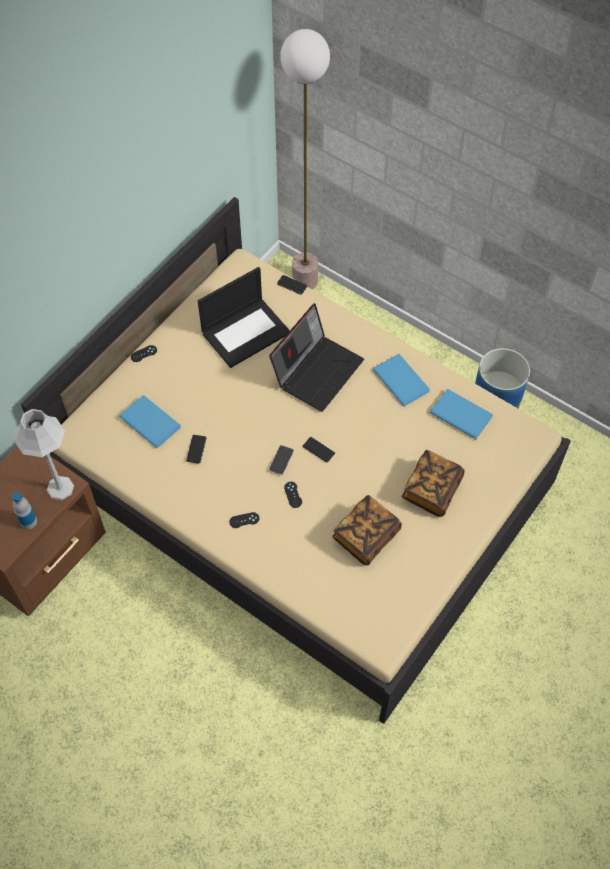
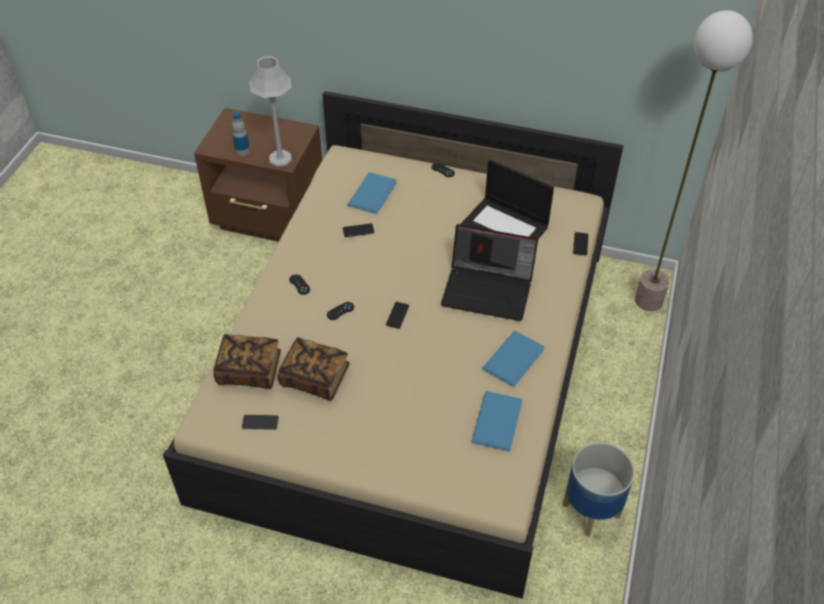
camera: 70 degrees right, 10 degrees down
phone [269,445,294,475] -> phone moved to [242,415,279,430]
book [402,450,465,517] -> book moved to [214,334,281,389]

